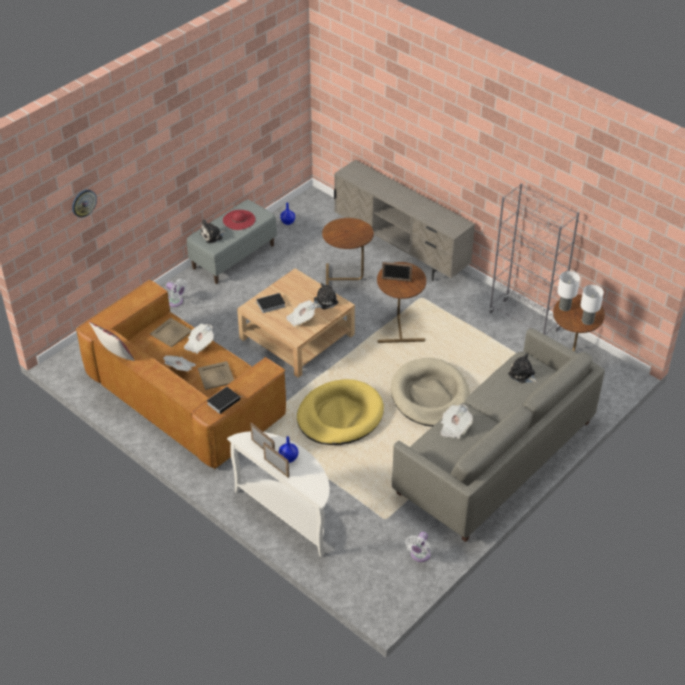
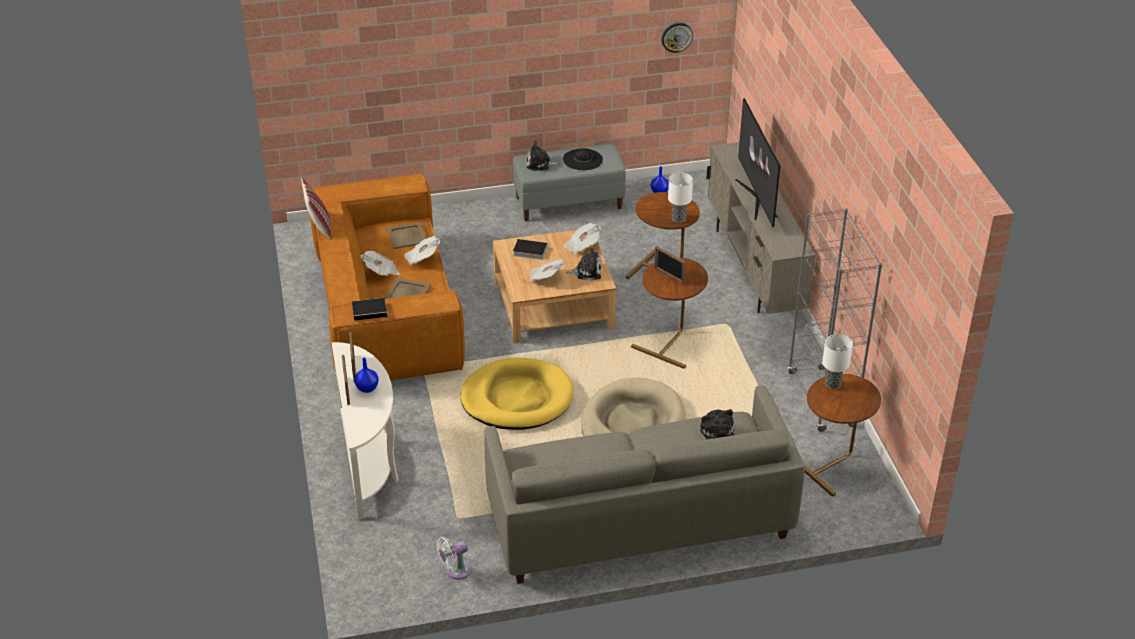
camera: 35 degrees right, 5 degrees down
wall clock [72,190,97,217] -> wall clock moved to [661,23,693,53]
white fan [166,279,187,307] -> none
red hat [223,210,256,230] -> black hat [563,148,603,170]
newspaper [440,405,473,439] -> newspaper moved to [564,223,601,254]
table lamp [581,285,604,325] -> table lamp moved to [668,173,693,223]
none -> television [736,98,780,227]

